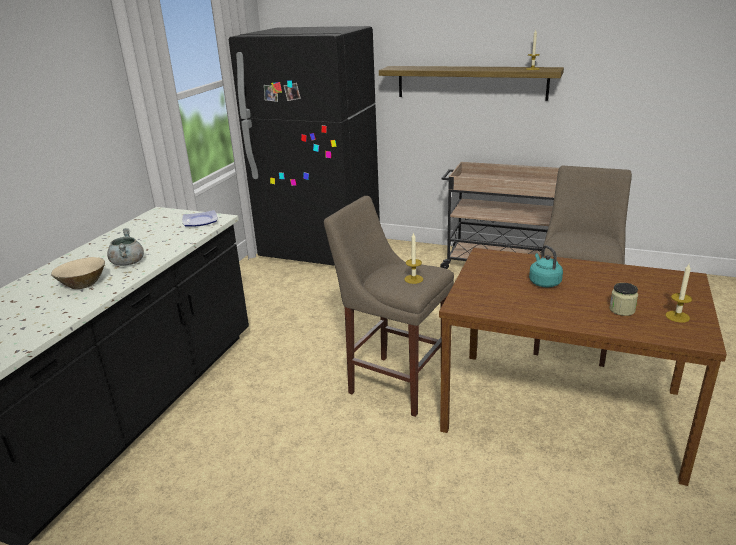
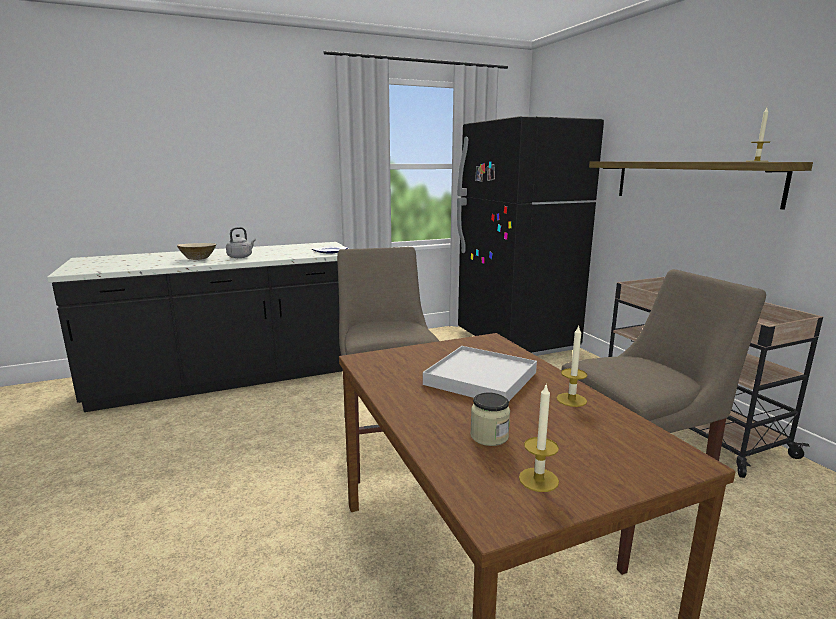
camera: 45 degrees right, 10 degrees down
grey cooking pot [107,228,144,266] -> grey kettle [226,227,256,258]
candle [405,232,423,284] -> candle moved to [557,326,587,407]
turquoise kettle [529,245,563,288] -> white tray [423,346,537,401]

